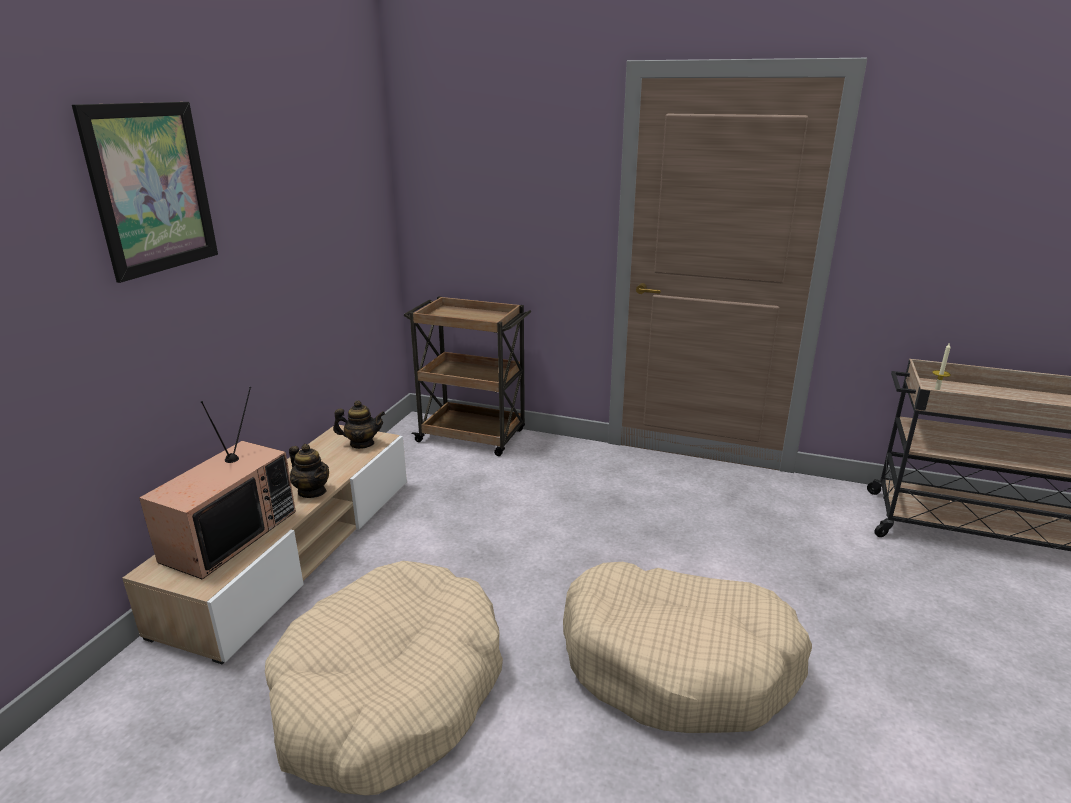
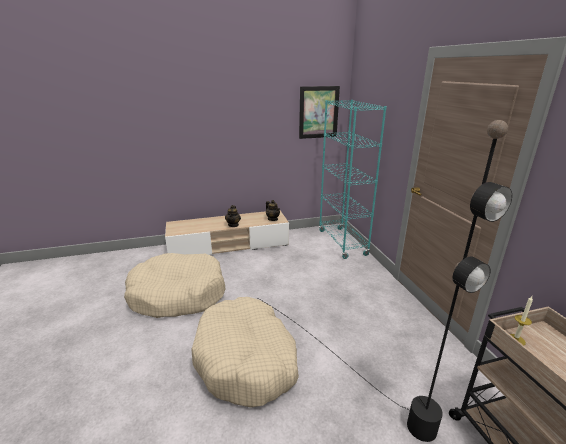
camera: 55 degrees right, 0 degrees up
picture [72,102,218,283] -> picture moved to [299,86,340,139]
television [139,387,296,580] -> none
brown cart [403,296,531,456] -> turquoise bookcase [319,100,387,259]
none -> black floor lamp [256,120,512,442]

